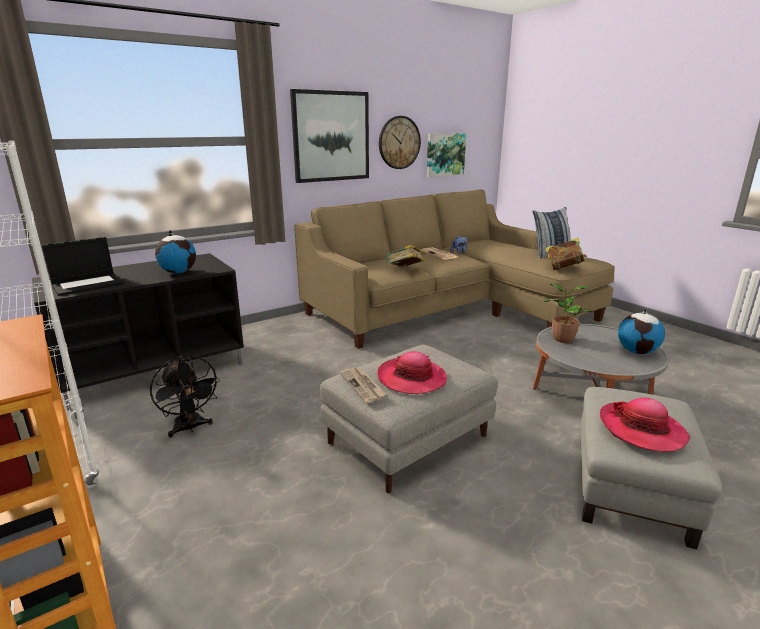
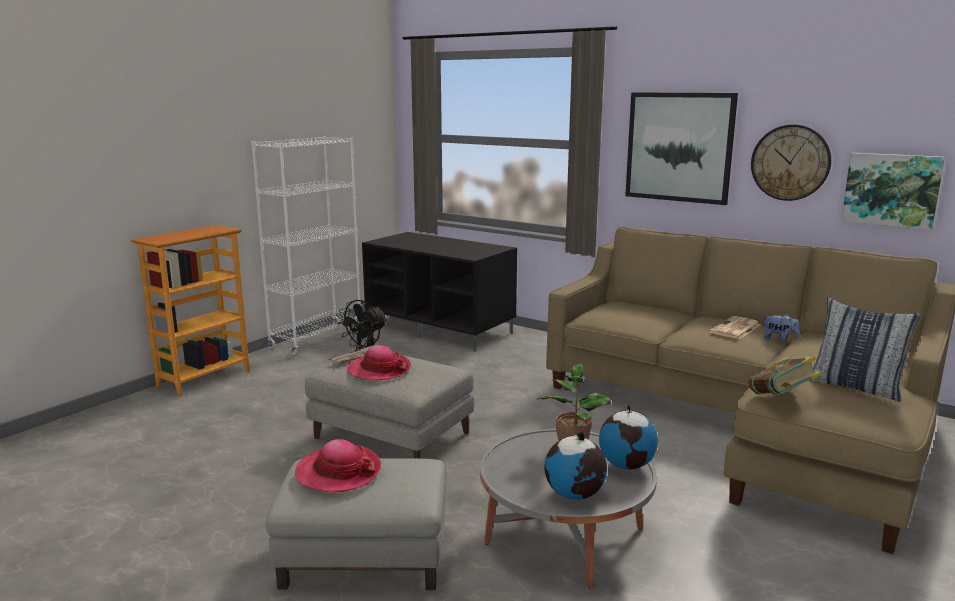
camera: 70 degrees right, 5 degrees down
laptop [42,237,124,296] -> none
globe [155,230,196,273] -> globe moved to [599,404,658,470]
book [387,245,425,268] -> none

